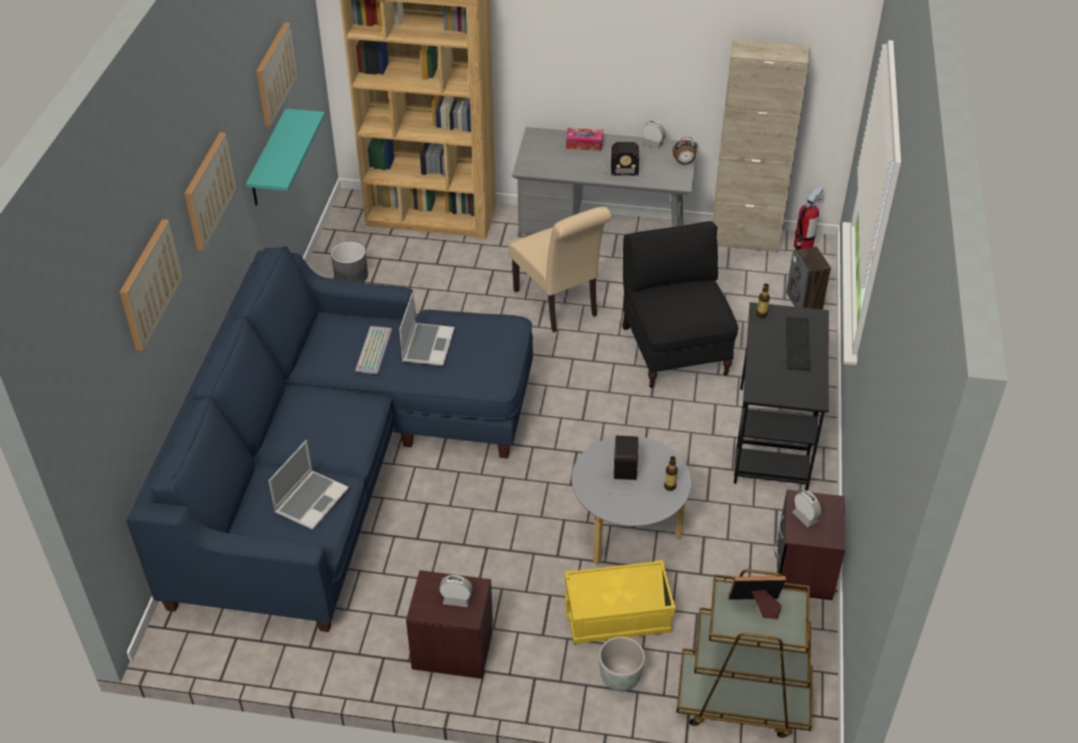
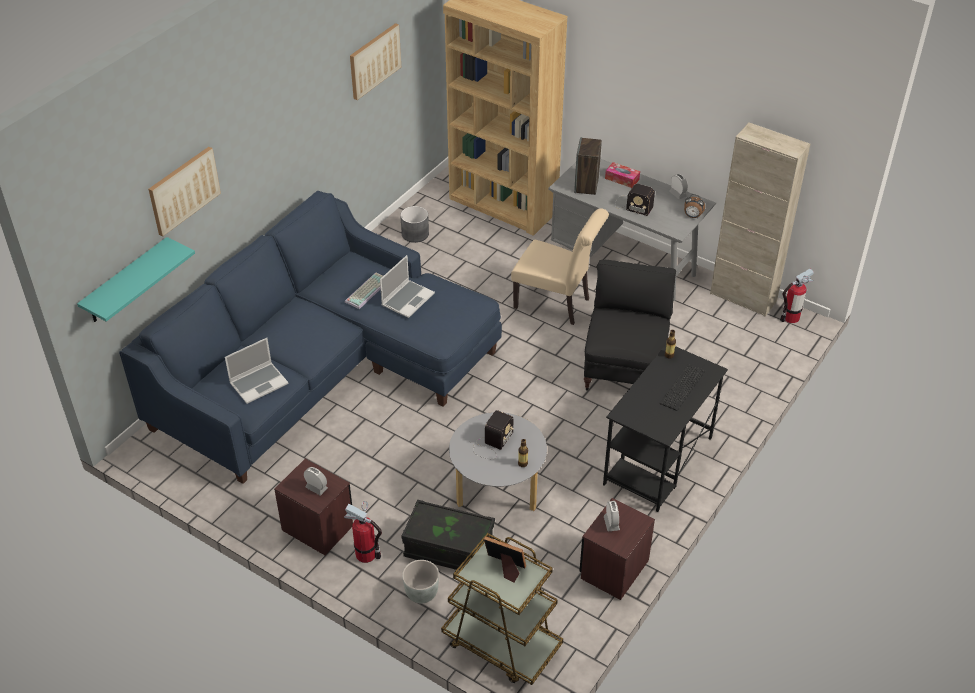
camera: 25 degrees right, 0 degrees up
picture [184,132,237,251] -> none
turquoise shelf [246,109,325,205] -> turquoise shelf moved to [77,237,195,322]
beige chair [509,207,612,332] -> beige chair turned 60 degrees counterclockwise [511,208,609,325]
yellow storage box [564,560,676,644] -> black storage box [401,500,495,570]
speaker [786,246,831,310] -> speaker moved to [574,137,602,195]
none -> fire extinguisher [344,501,382,563]

